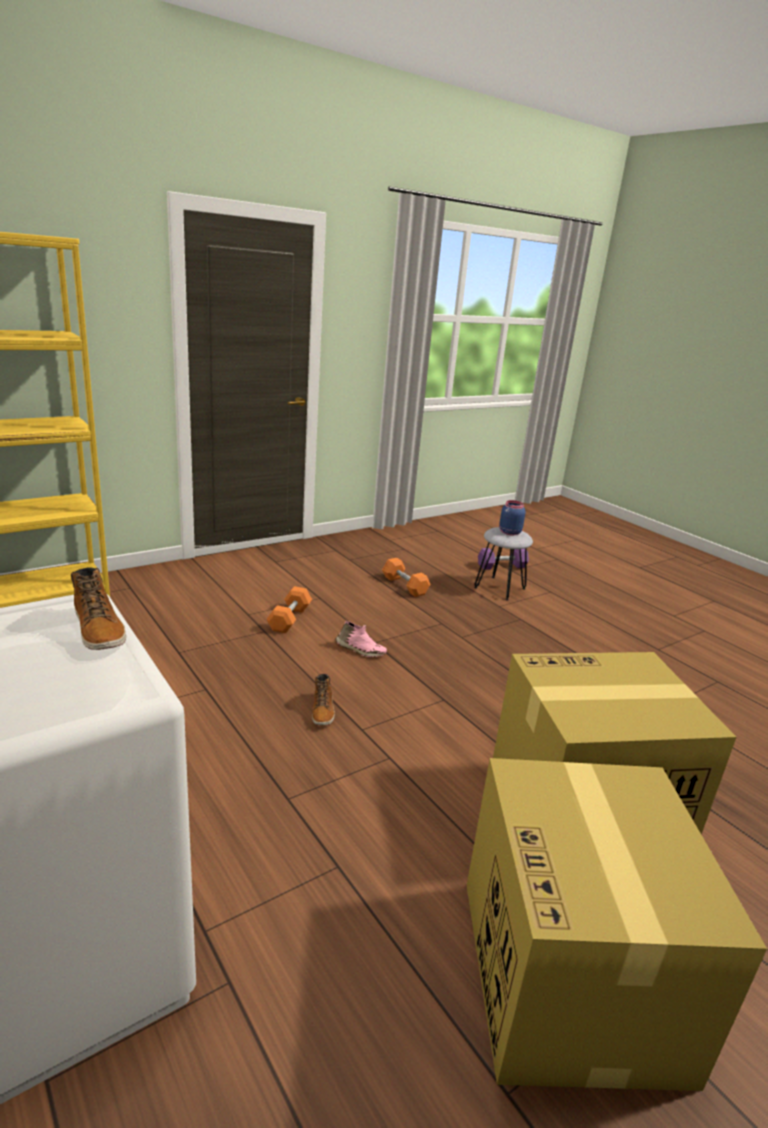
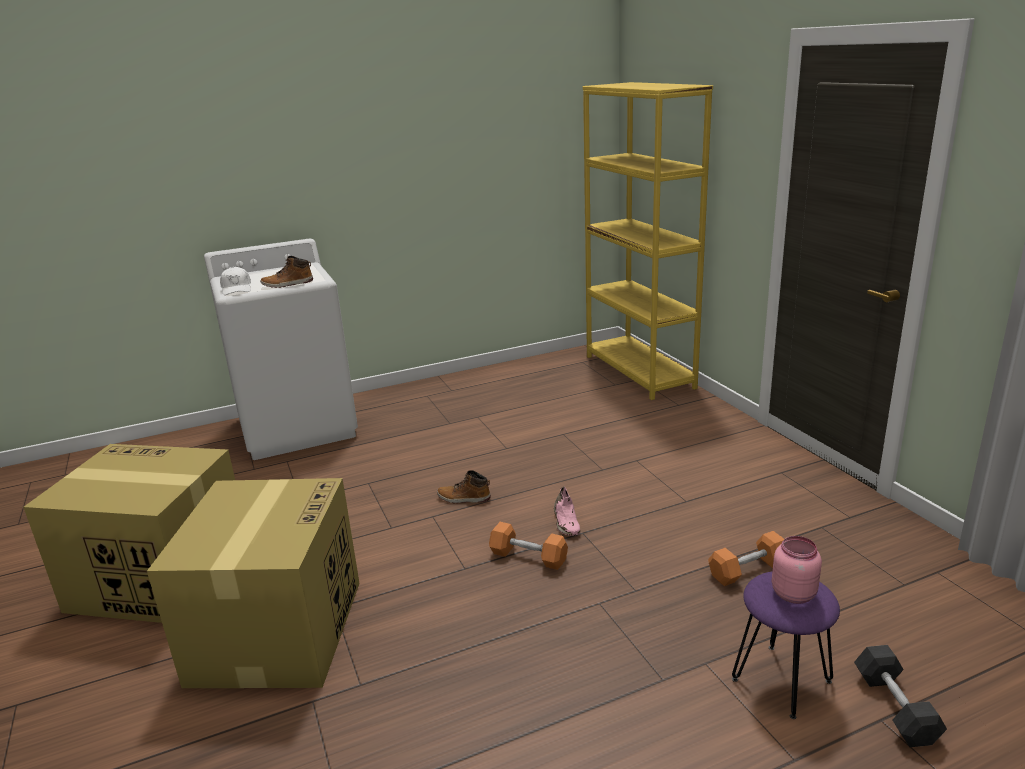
camera: 105 degrees right, 0 degrees up
orange dumbbell [267,586,312,633] -> orange dumbbell moved to [489,522,568,570]
pink shoe [335,620,387,657] -> pink shoe turned 45 degrees counterclockwise [554,486,580,536]
grey stool [474,527,533,600] -> purple stool [732,571,840,719]
purple dumbbell [478,548,529,570] -> grey dumbbell [854,645,947,747]
blue jar [499,500,526,535] -> pink jar [772,536,822,604]
none -> white cap [220,267,251,295]

